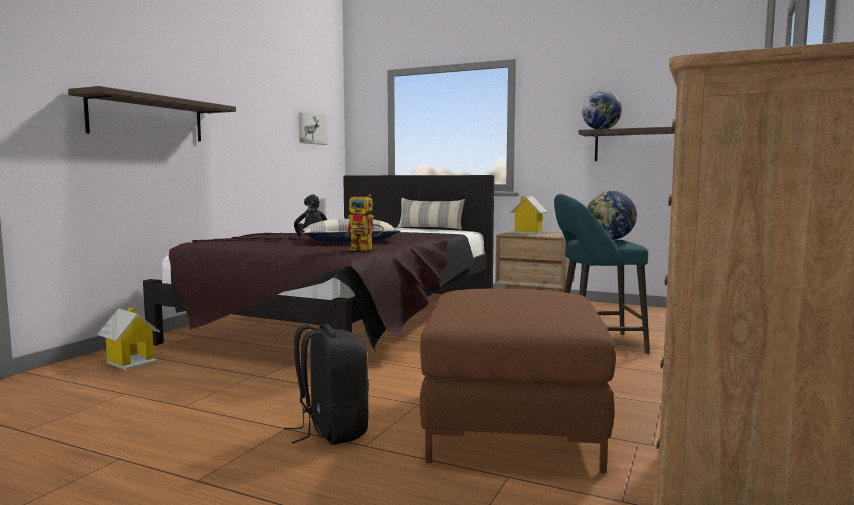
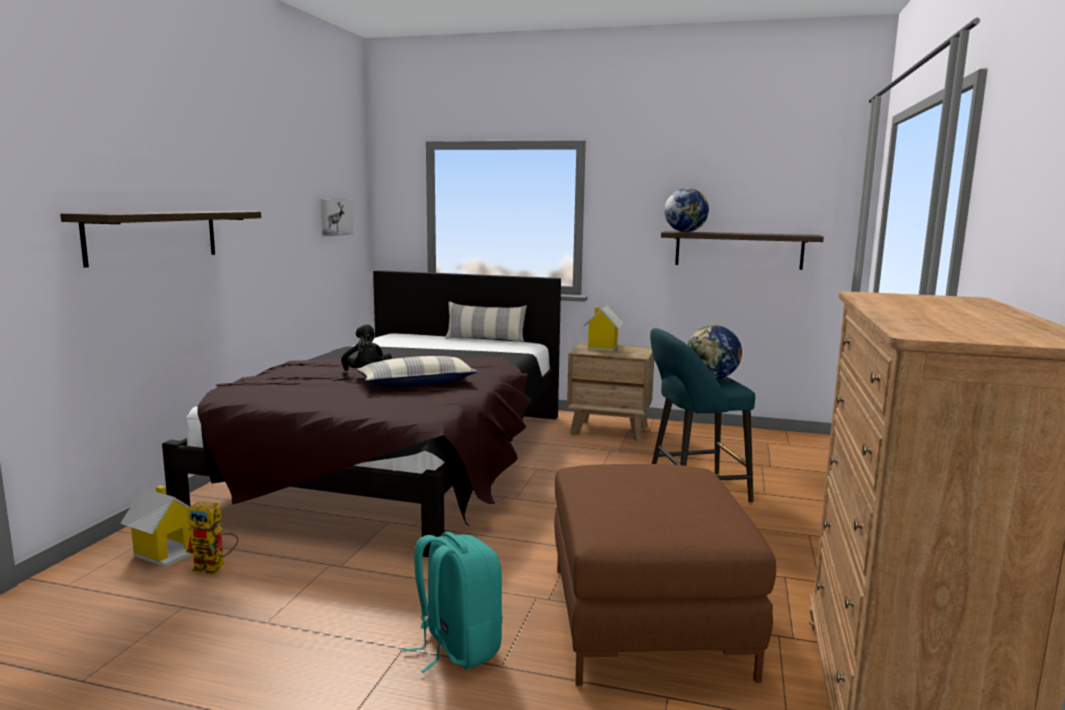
camera: 10 degrees left, 5 degrees up
black backpack [284,324,369,445] -> turquoise backpack [403,532,502,673]
toy robot [345,194,384,251] -> toy robot moved to [185,501,239,575]

